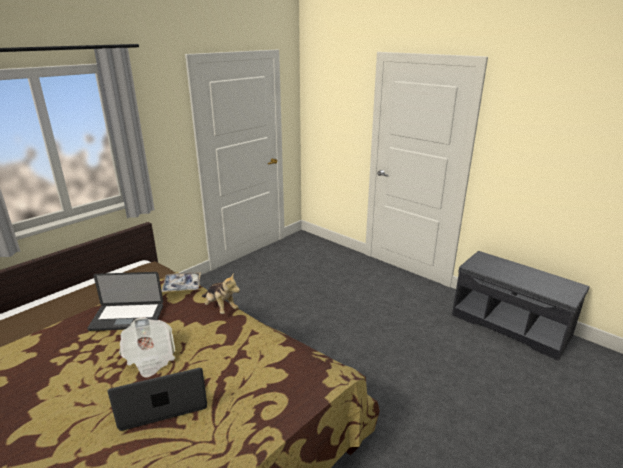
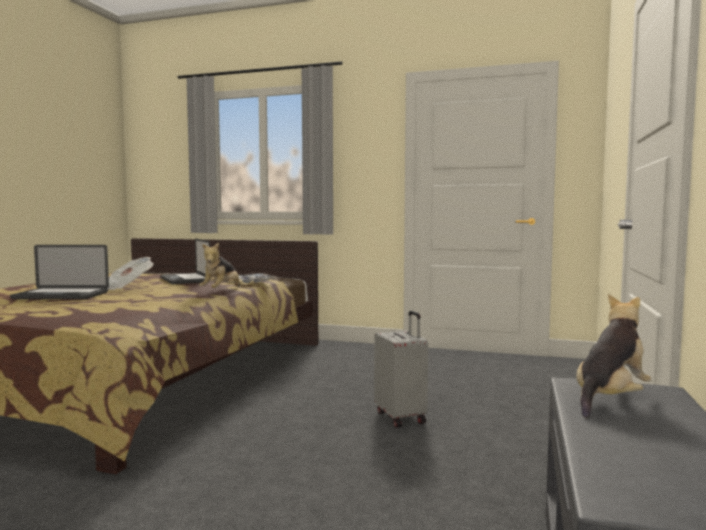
camera: 65 degrees right, 20 degrees down
laptop [107,368,207,431] -> laptop turned 135 degrees clockwise [10,245,109,299]
none -> grey suitcase [374,311,428,428]
none -> plush toy [576,294,652,418]

